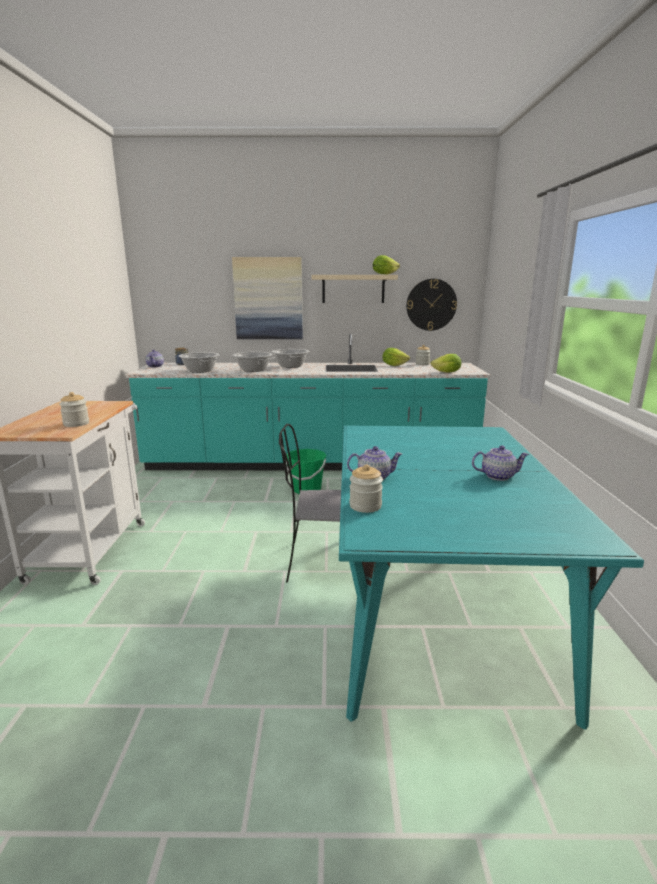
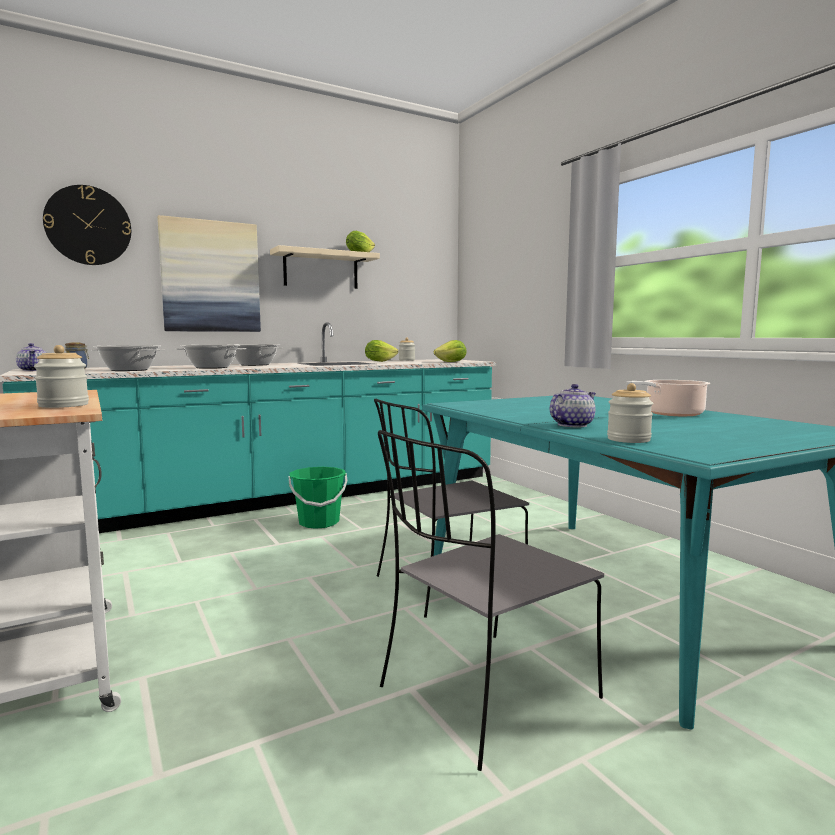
camera: 30 degrees left, 10 degrees down
wall clock [406,279,457,331] -> wall clock moved to [43,185,131,265]
teapot [472,445,529,481] -> cooking pot [626,380,710,416]
none -> grey chair [378,430,604,771]

